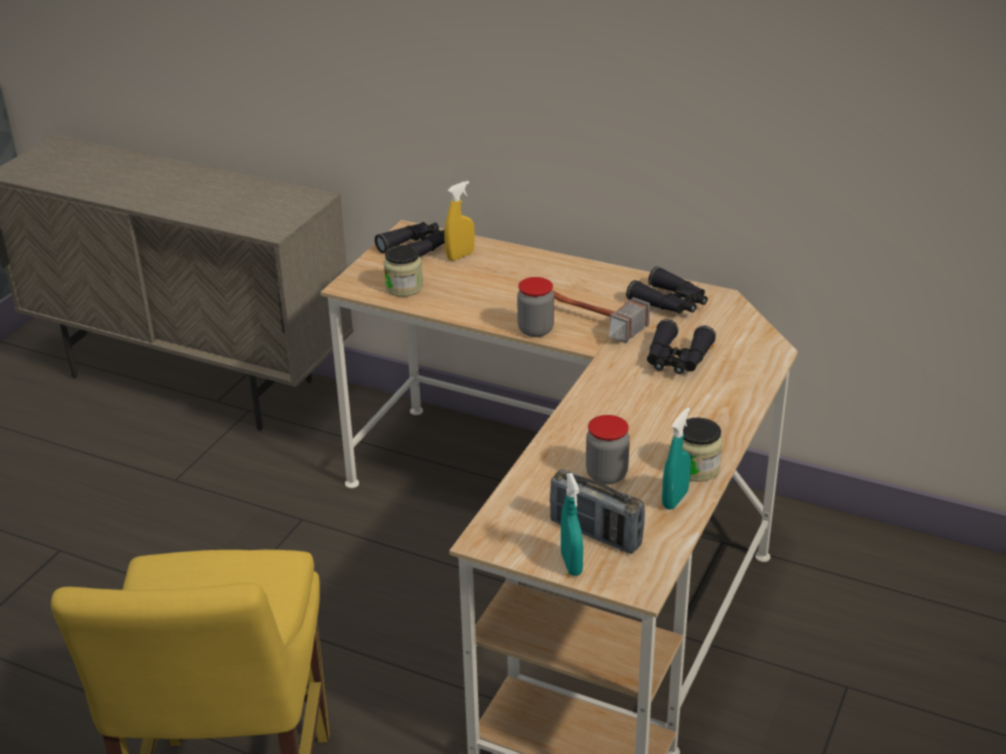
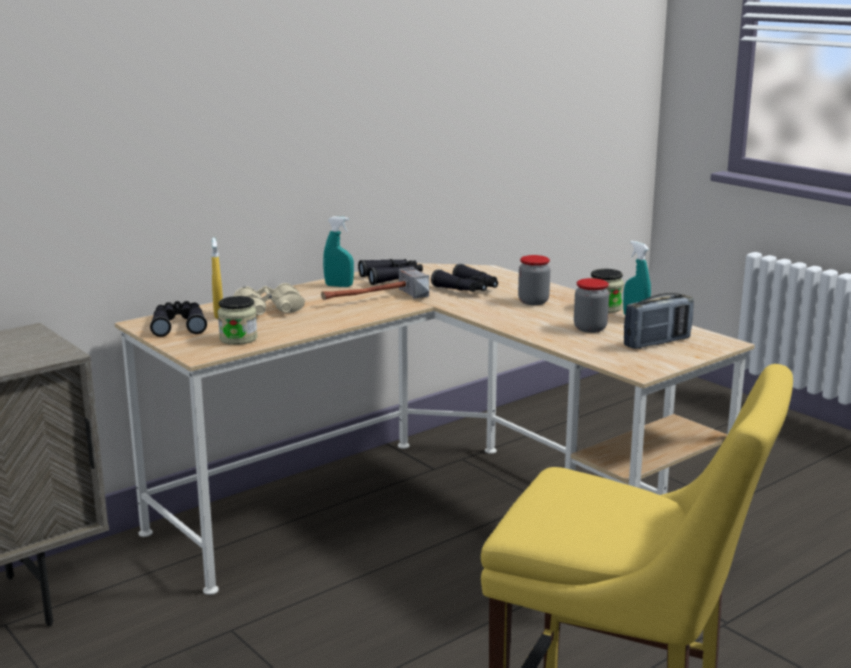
camera: 65 degrees left, 15 degrees down
jar [517,277,554,337] -> jar moved to [518,255,550,305]
turquoise spray bottle [561,473,583,576] -> turquoise spray bottle moved to [323,216,354,287]
none -> beige binoculars [233,283,305,315]

